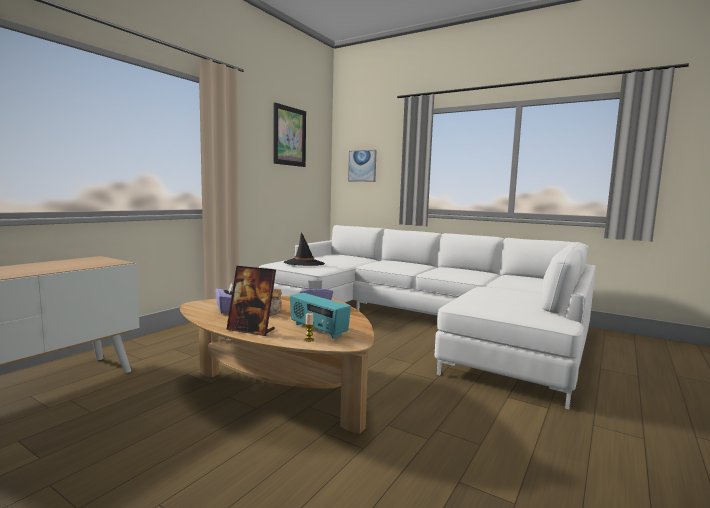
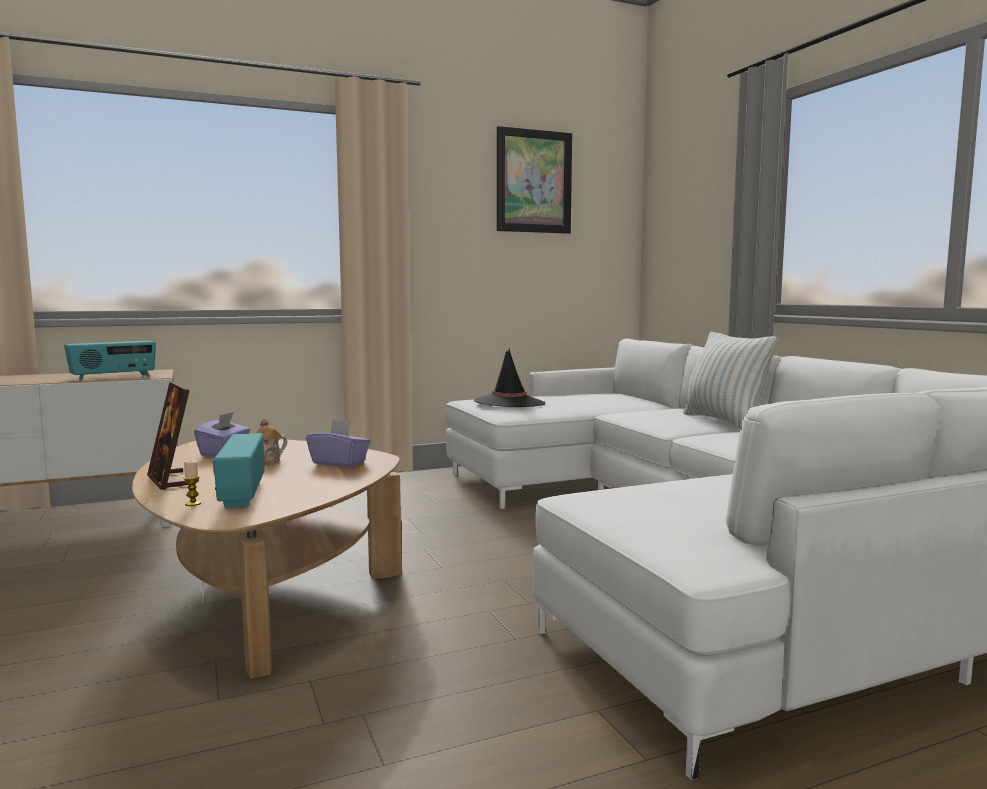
camera: 35 degrees right, 0 degrees up
picture [348,150,377,182] -> none
none -> radio [64,341,156,381]
none -> pillow [683,332,777,428]

